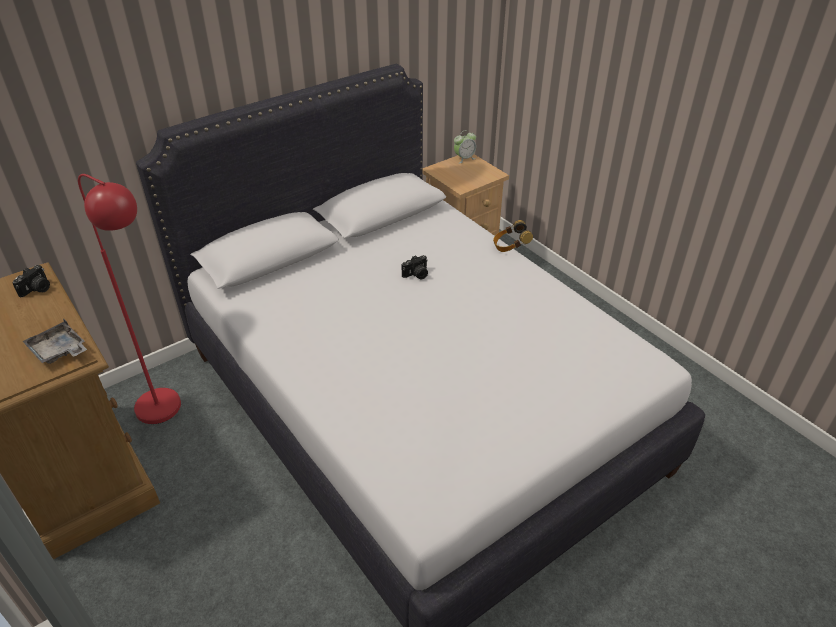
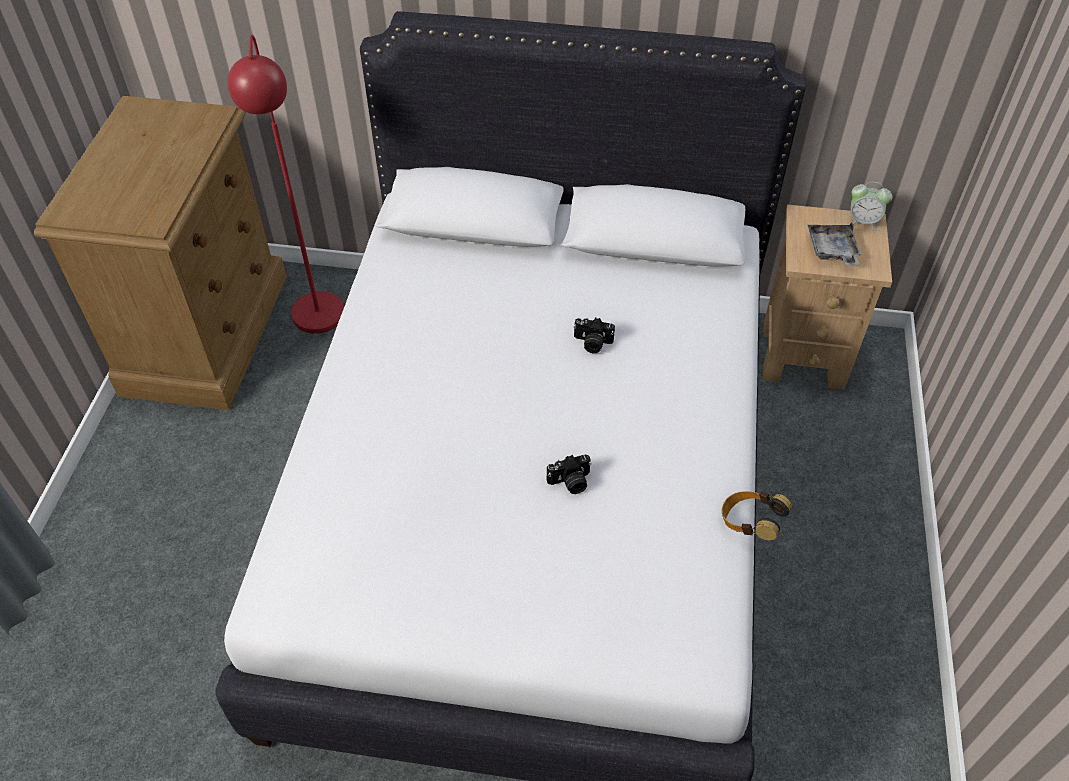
camera: 45 degrees right, 10 degrees up
camera [12,265,50,297] -> camera moved to [547,455,592,494]
grey tray [23,318,87,364] -> grey tray moved to [808,222,861,265]
headphones [493,220,533,252] -> headphones moved to [722,491,792,540]

